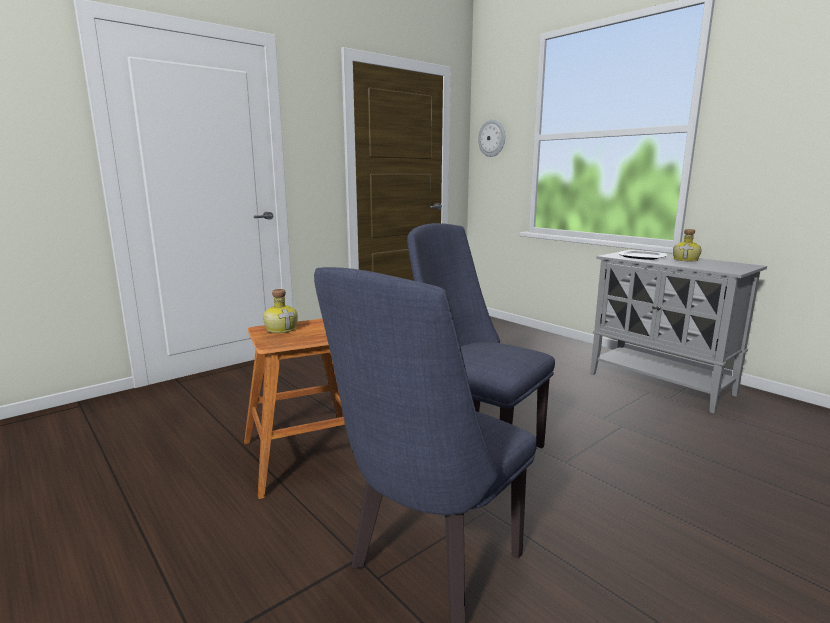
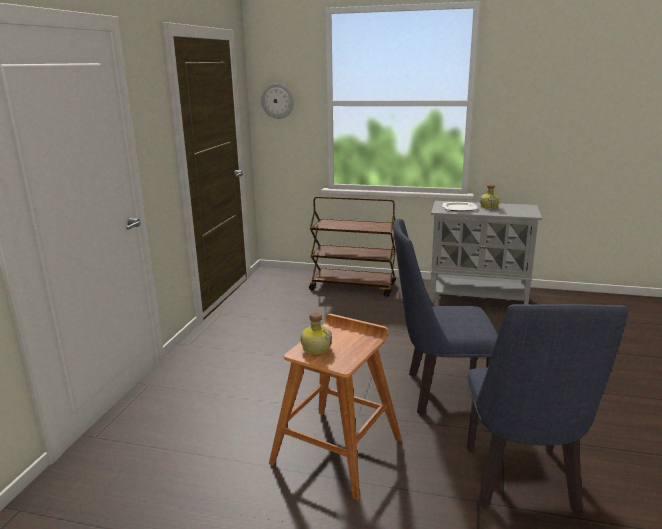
camera: 35 degrees left, 5 degrees up
none -> brown cart [309,196,396,297]

